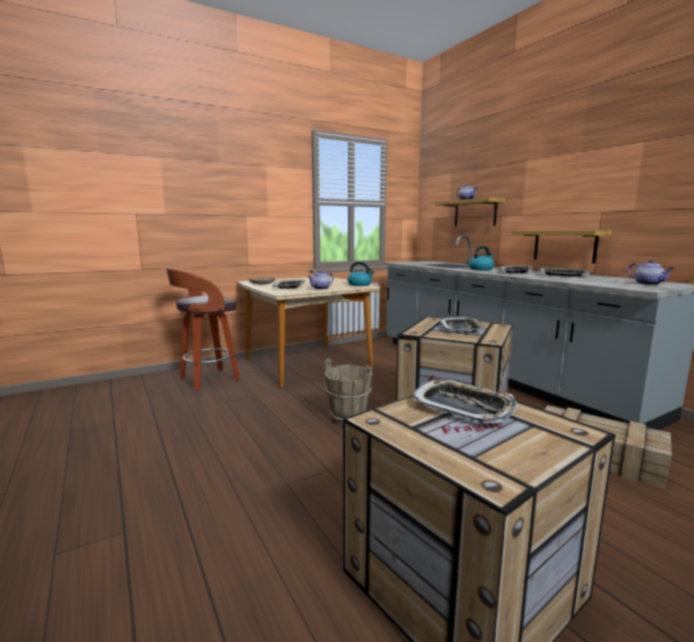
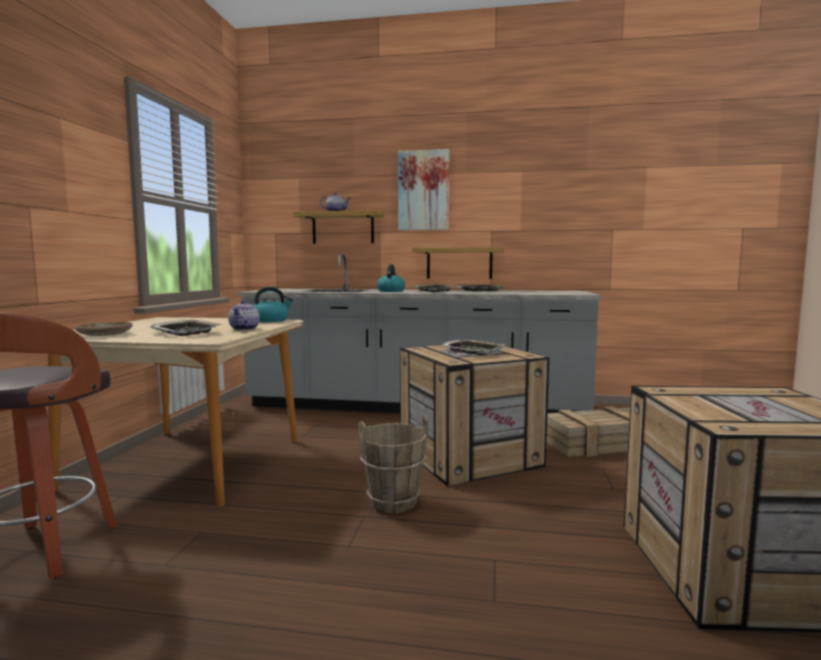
camera: 50 degrees left, 5 degrees down
tray [413,379,518,424] -> none
teapot [628,260,674,285] -> none
none -> picture [398,149,449,230]

